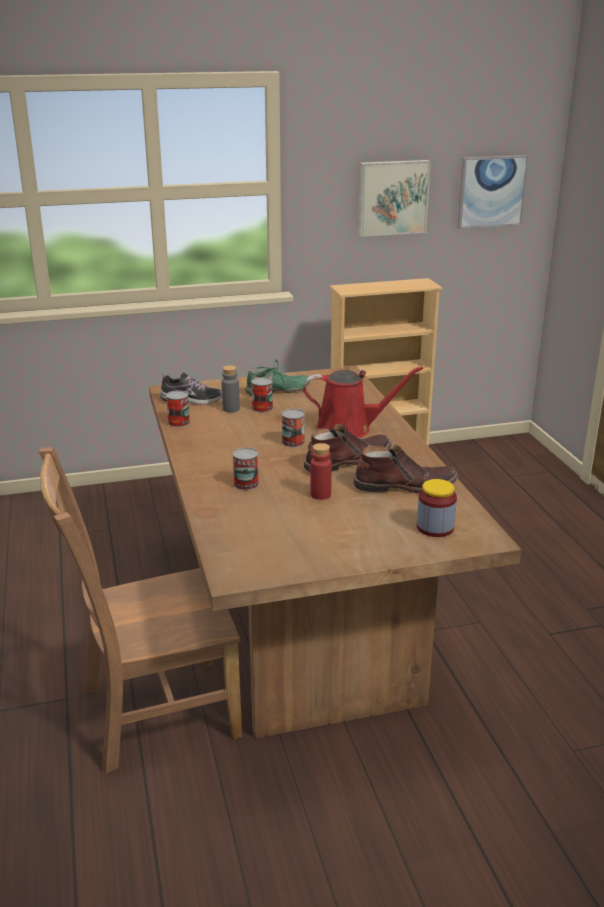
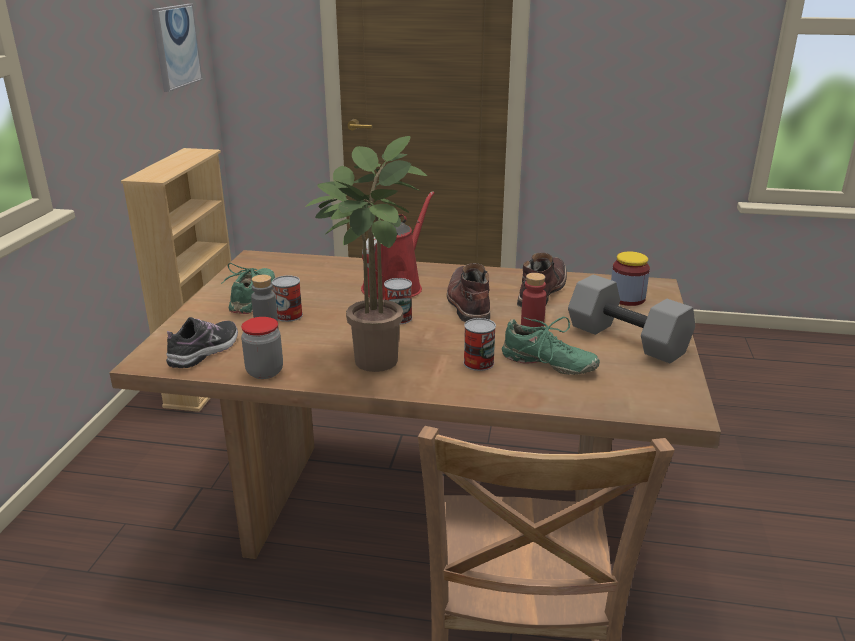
camera: 65 degrees left, 0 degrees up
can [166,390,190,427] -> jar [241,317,283,379]
picture [358,160,431,237] -> none
none -> potted plant [305,136,427,372]
none -> green shoe [502,317,600,375]
none -> grey dumbbell [568,275,695,364]

